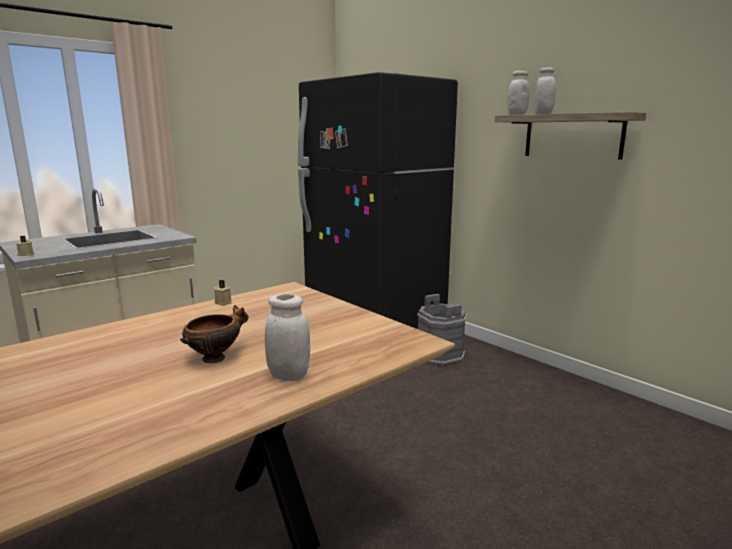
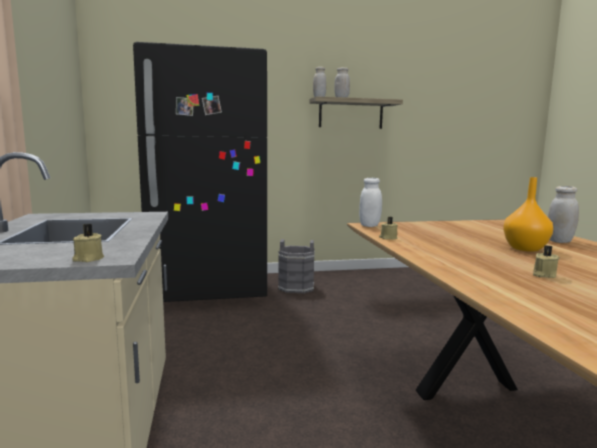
camera: 60 degrees left, 5 degrees down
bowl [180,305,248,363] -> orange vase [503,177,553,252]
none -> white jar [359,178,382,227]
none -> beige candle [533,245,559,278]

